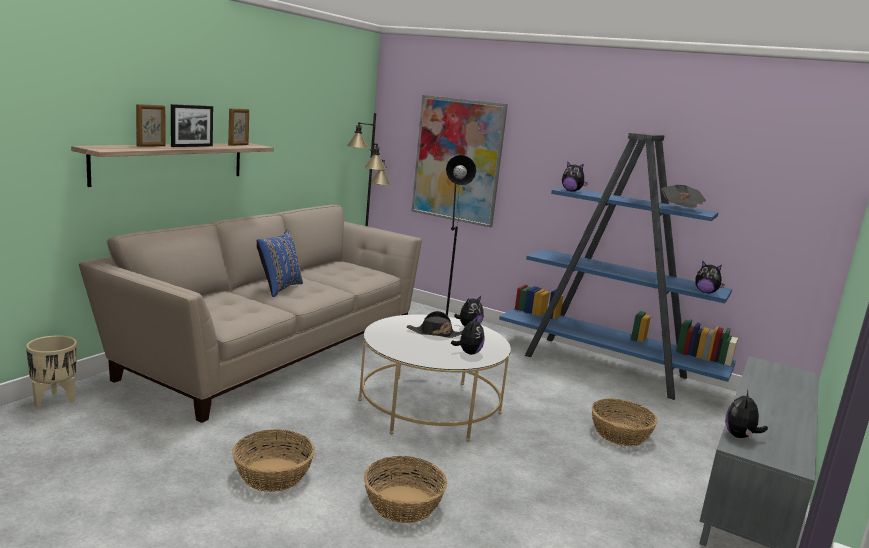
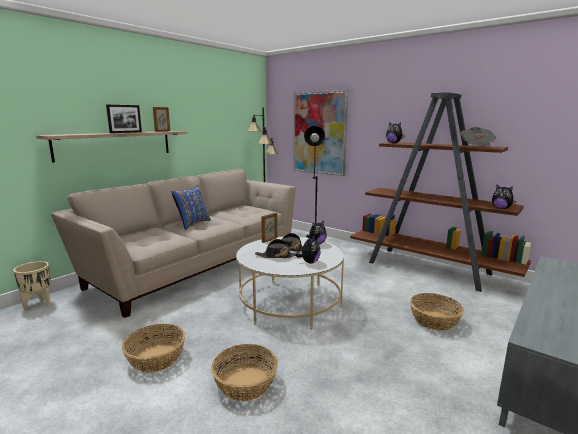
camera: 10 degrees right, 0 degrees up
picture frame [136,104,165,147] -> picture frame moved to [261,213,277,243]
blue bookcase [499,133,738,400] -> brown bookcase [350,92,531,292]
plush toy [725,390,768,438] -> none
none -> black hat [255,239,300,258]

